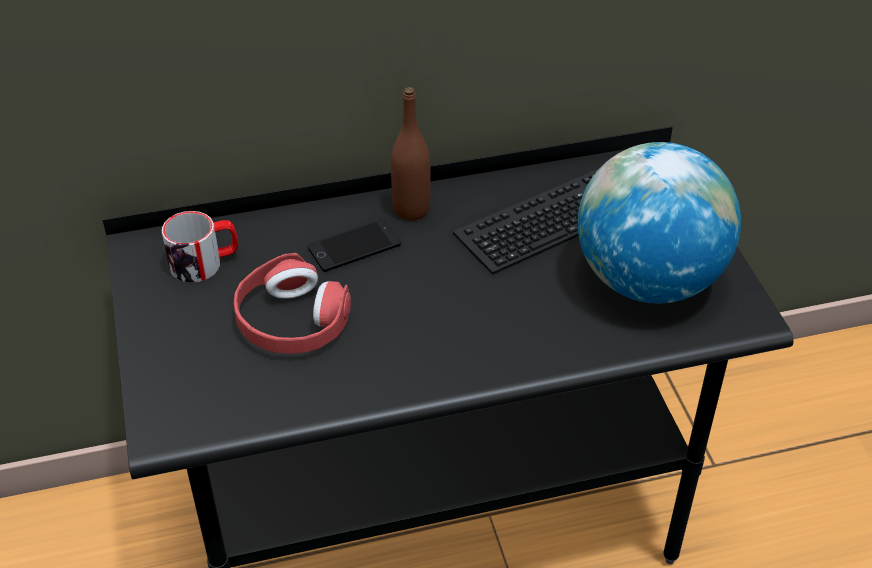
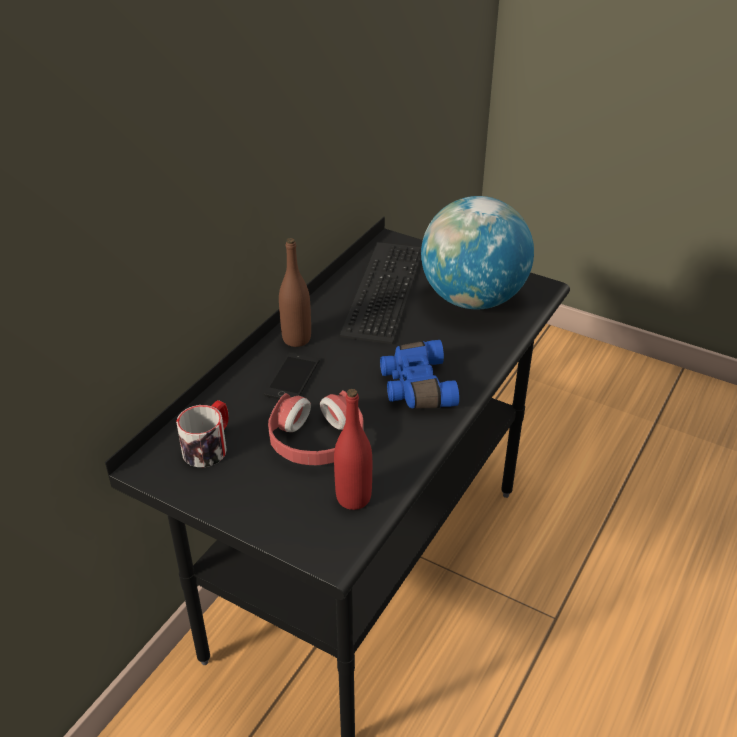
camera: 45 degrees left, 5 degrees down
none -> red bottle [334,389,372,510]
none -> blue binoculars [380,340,459,409]

